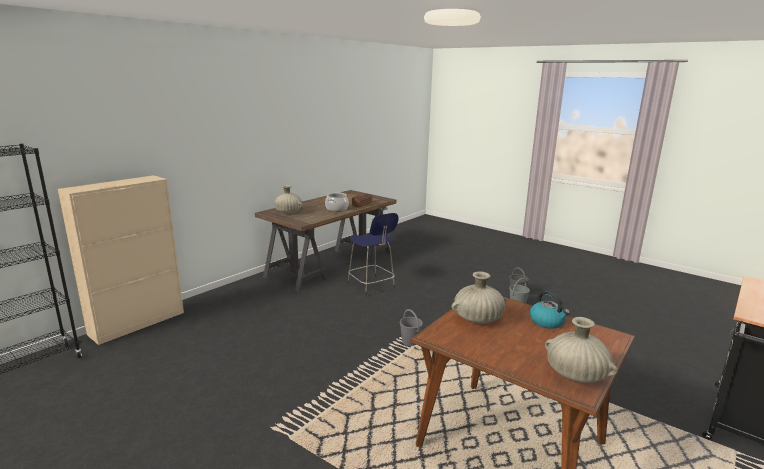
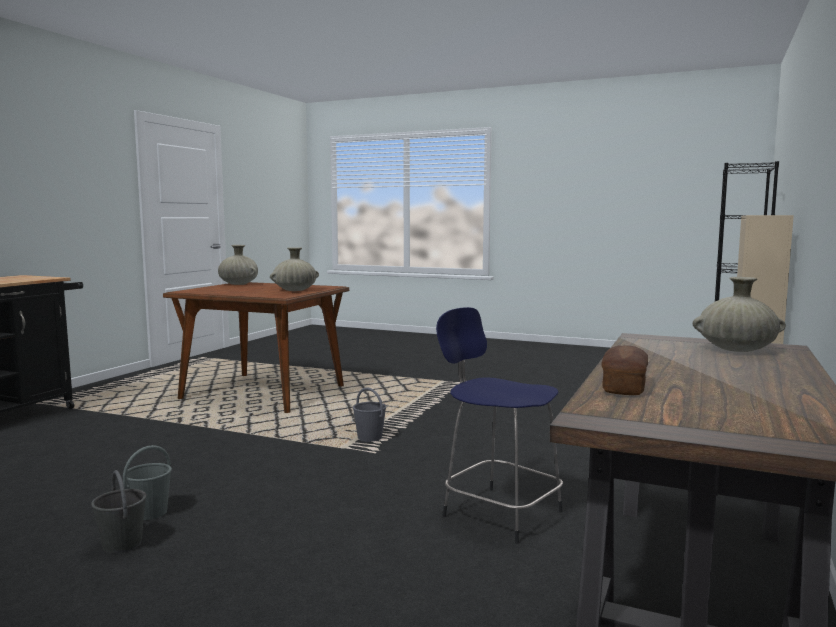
camera: 165 degrees right, 10 degrees down
cooking pot [325,193,349,211] -> none
kettle [530,290,570,329] -> none

